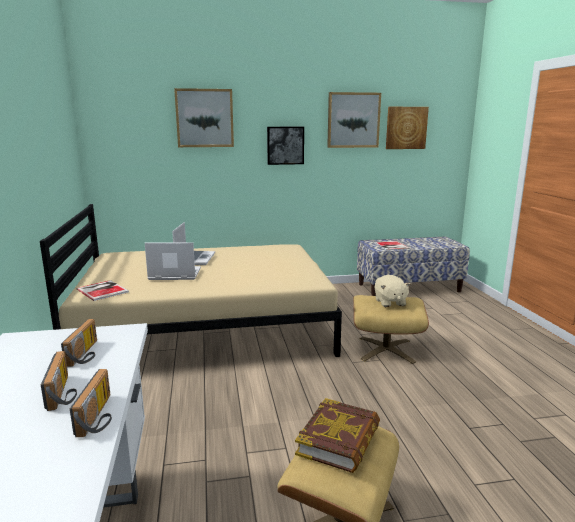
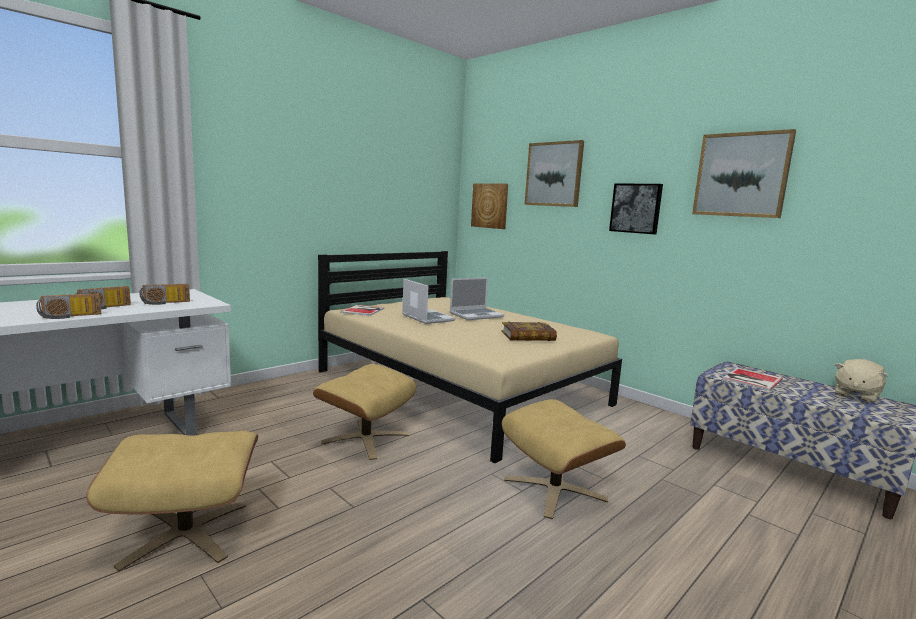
camera: 55 degrees right, 5 degrees down
book [295,398,380,473] -> book moved to [501,322,557,341]
beige plush toy [375,275,411,307] -> beige plush toy moved to [835,359,888,403]
picture [386,107,429,149] -> picture moved to [471,183,508,229]
none -> beige ottoman [313,364,416,460]

